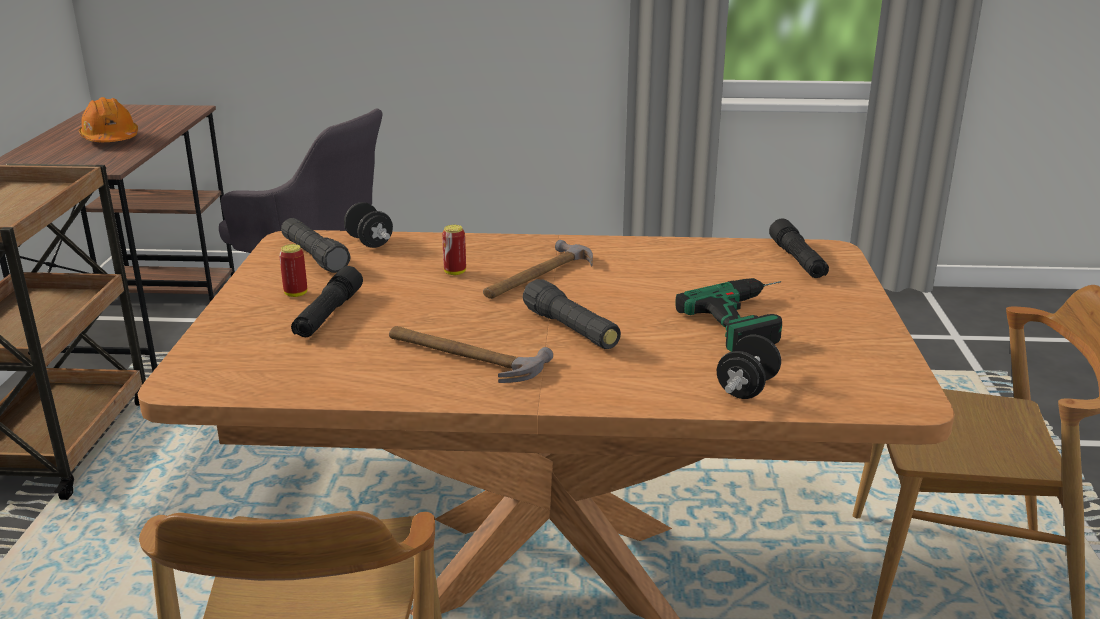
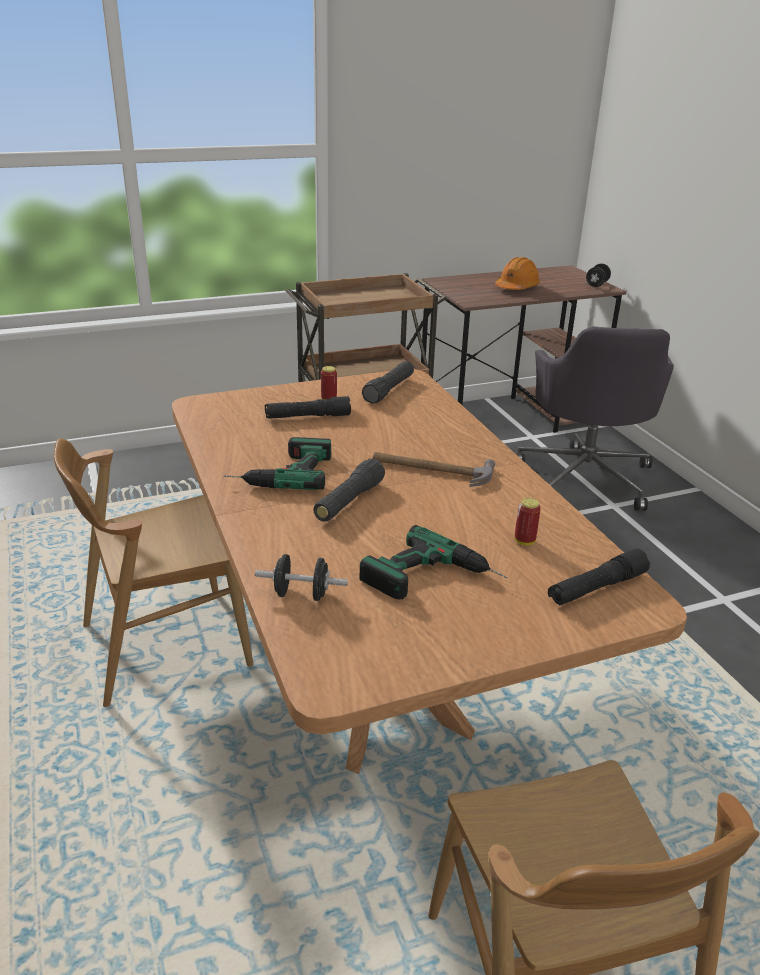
camera: 65 degrees right, 5 degrees up
black dumbbell [344,202,393,248] -> black dumbbell moved to [586,264,611,287]
hammer [389,326,553,383] -> power drill [224,437,331,490]
can [442,225,466,275] -> can moved to [515,498,541,545]

